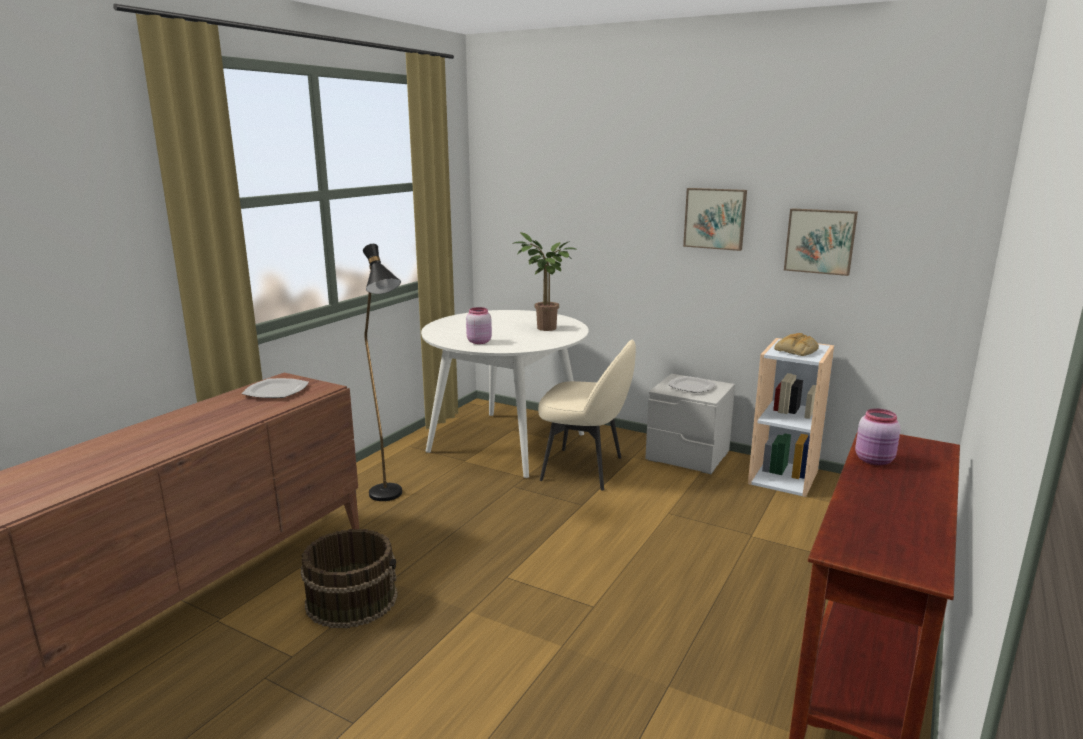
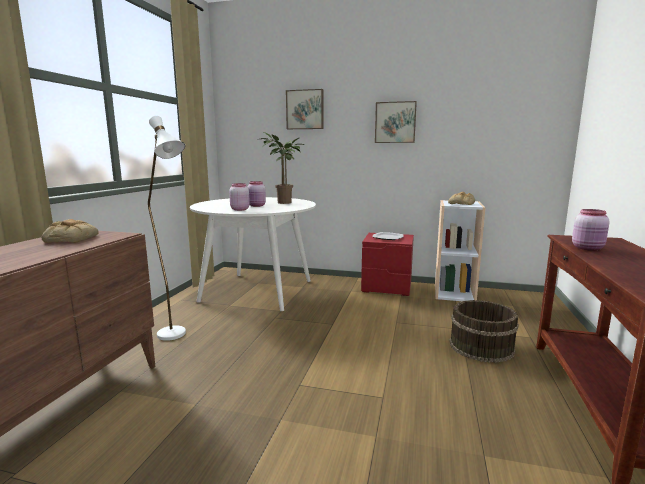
camera: 15 degrees left, 5 degrees down
plate [242,378,309,398] -> bread [42,219,99,243]
brown bucket [301,529,398,628] -> brown bucket moved to [449,300,519,363]
black floor lamp [363,244,402,501] -> white floor lamp [148,116,186,341]
beige chair [538,339,636,491] -> none
white nightstand [645,374,735,474] -> red nightstand [361,233,414,296]
picture [784,208,858,276] -> picture moved to [286,89,323,129]
none -> pink jar [248,181,266,207]

